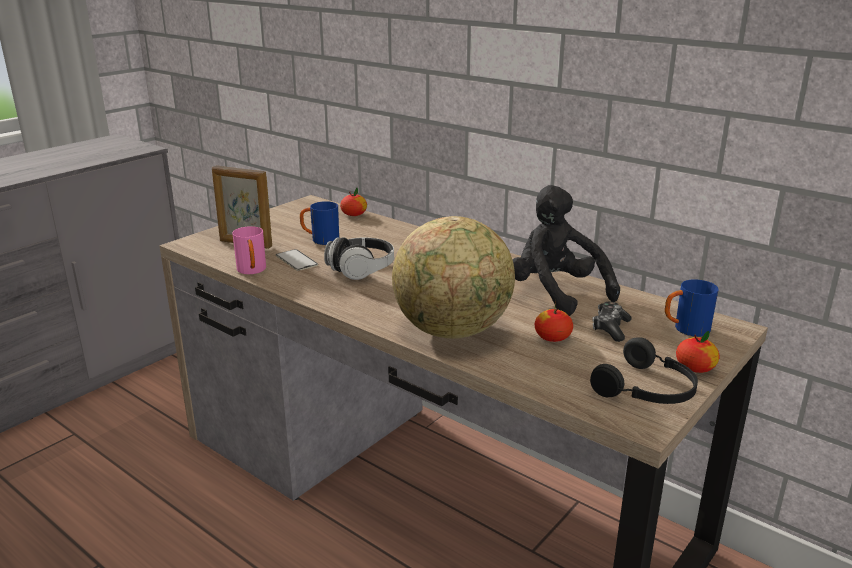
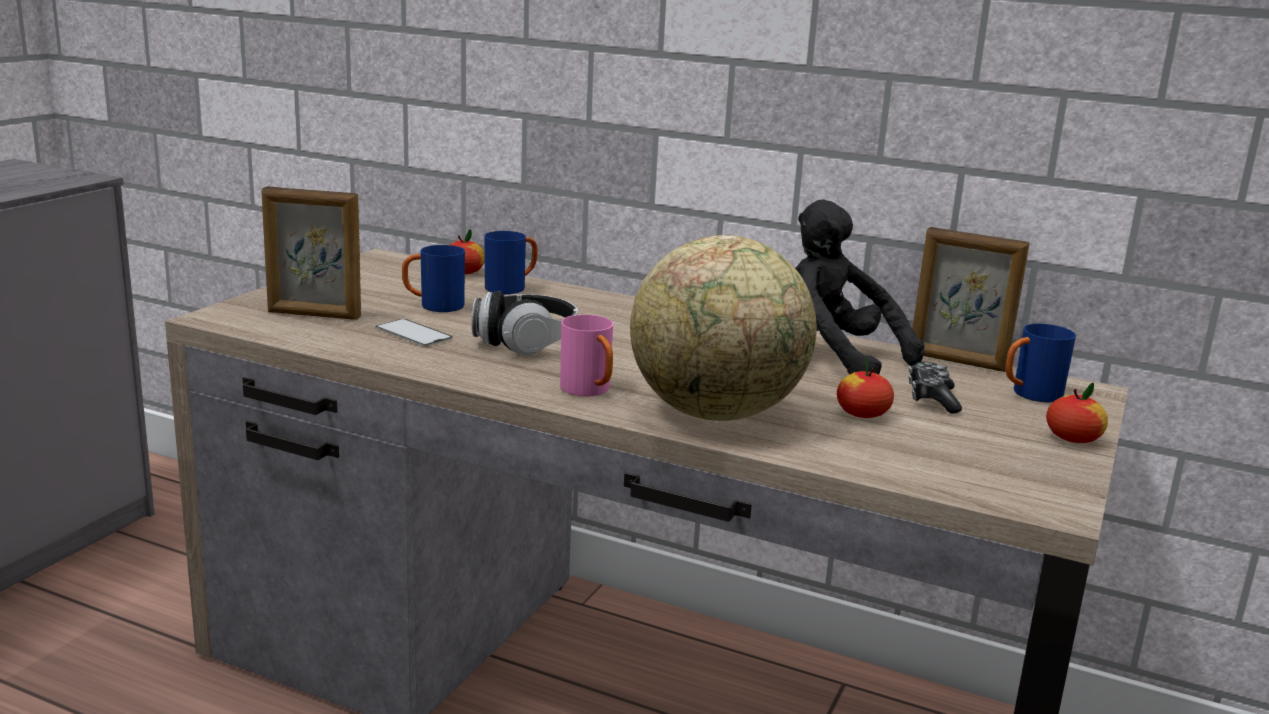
camera: 15 degrees left, 5 degrees down
pink mug [232,226,266,274] -> pink mug moved to [560,315,613,397]
black headphones [590,337,698,404] -> none
none -> blue mug [484,231,537,294]
none -> picture frame [912,227,1030,372]

